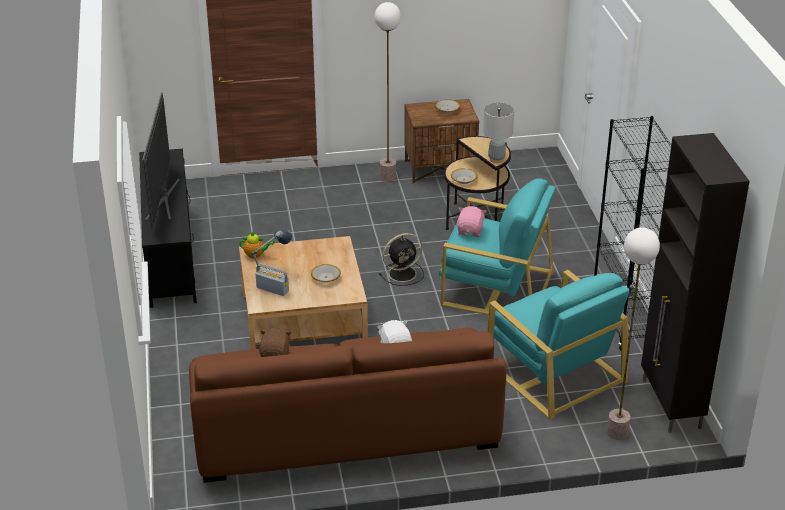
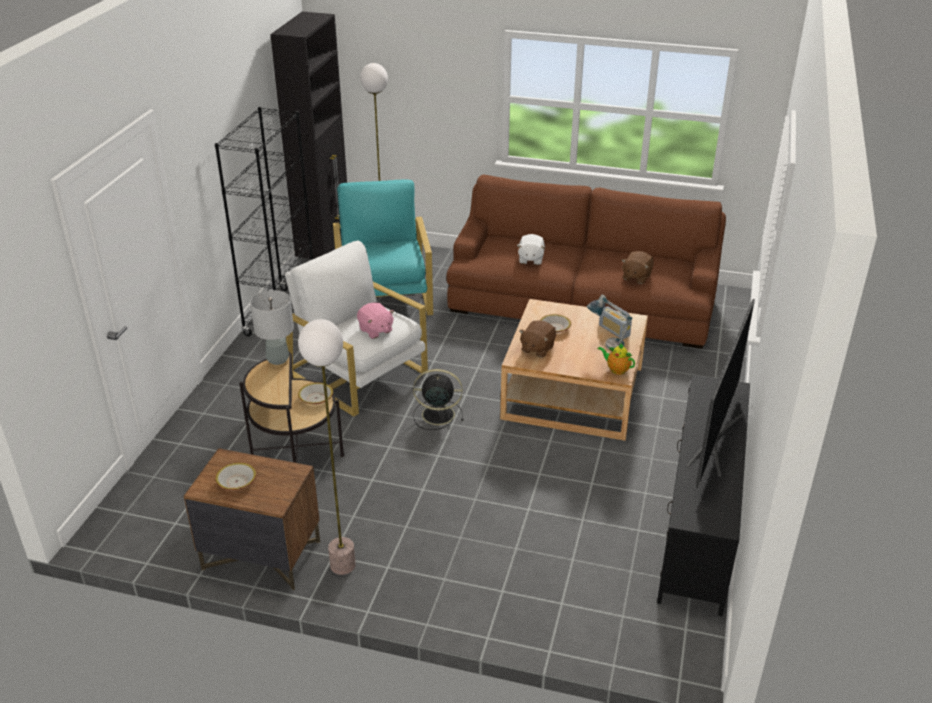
camera: 155 degrees left, 0 degrees up
turquoise armchair [439,179,556,315] -> white armchair [285,241,428,417]
pink plush toy [457,206,486,237] -> pink plush toy turned 75 degrees counterclockwise [357,303,394,339]
none -> brown plush toy [519,320,556,357]

